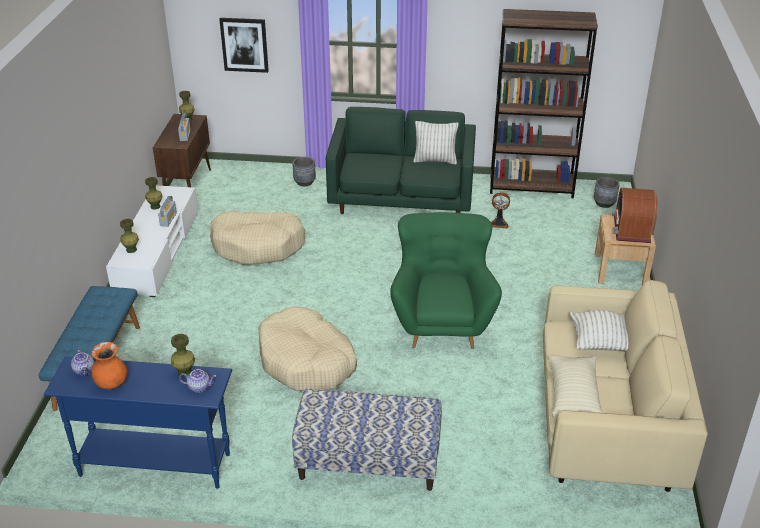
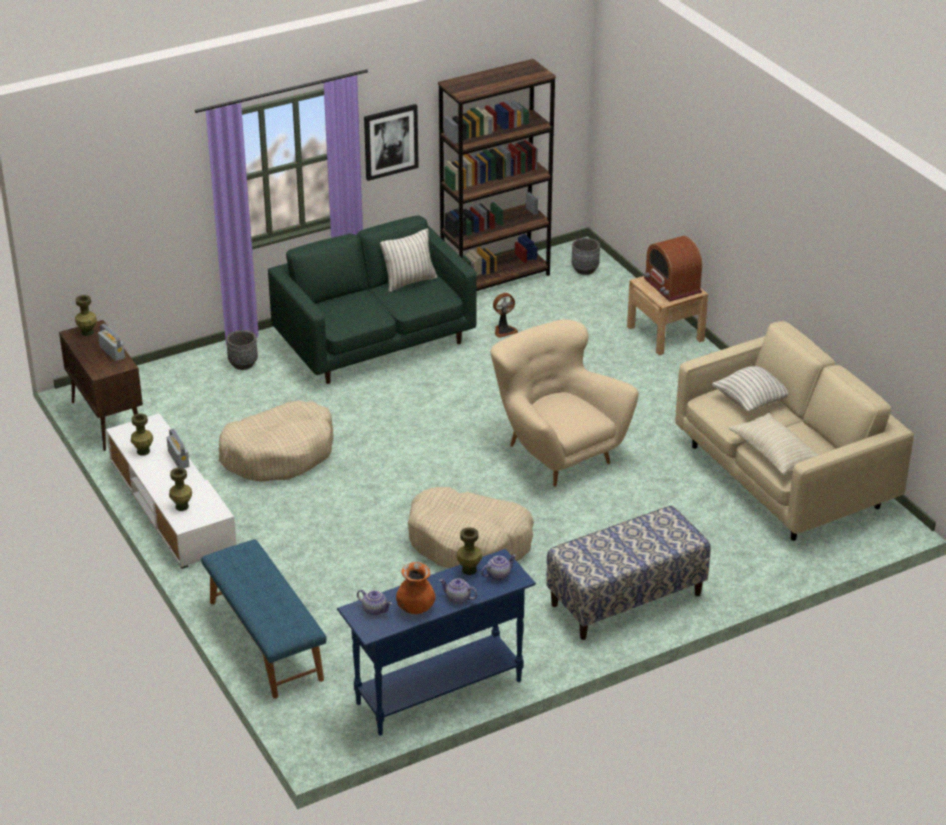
camera: 35 degrees left, 0 degrees up
picture [219,18,269,73] -> picture moved to [364,104,419,181]
green armchair [390,212,502,349] -> beige armchair [491,319,638,486]
none -> teapot [440,579,478,604]

